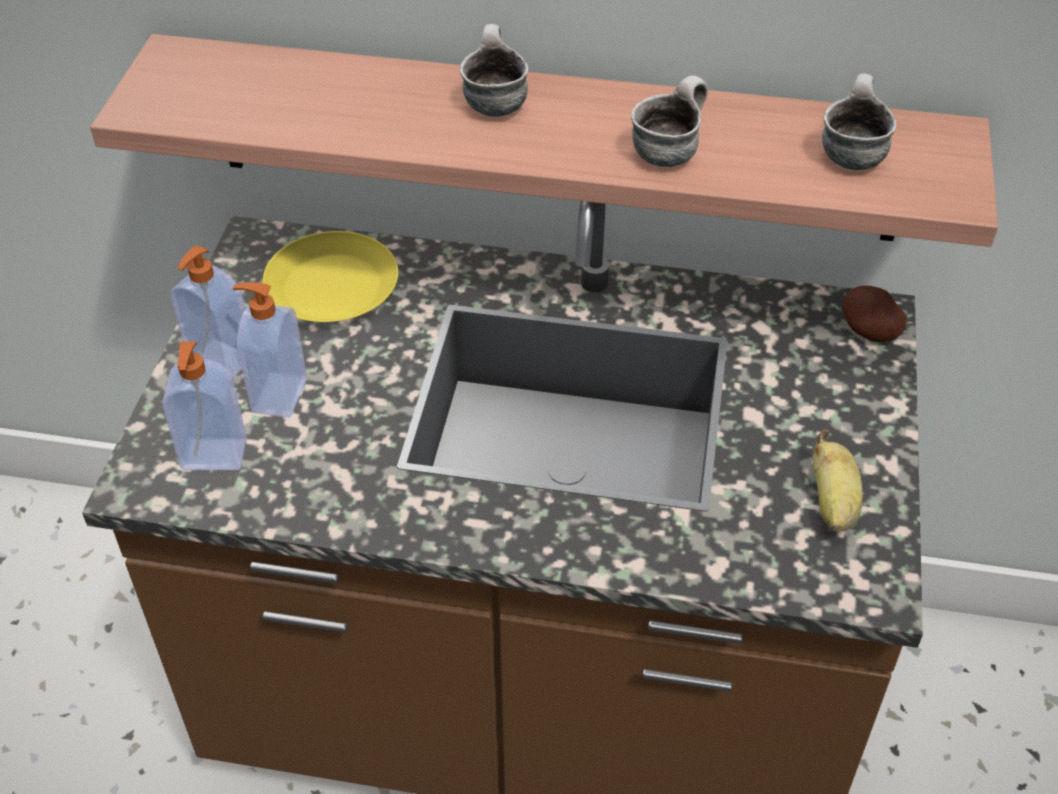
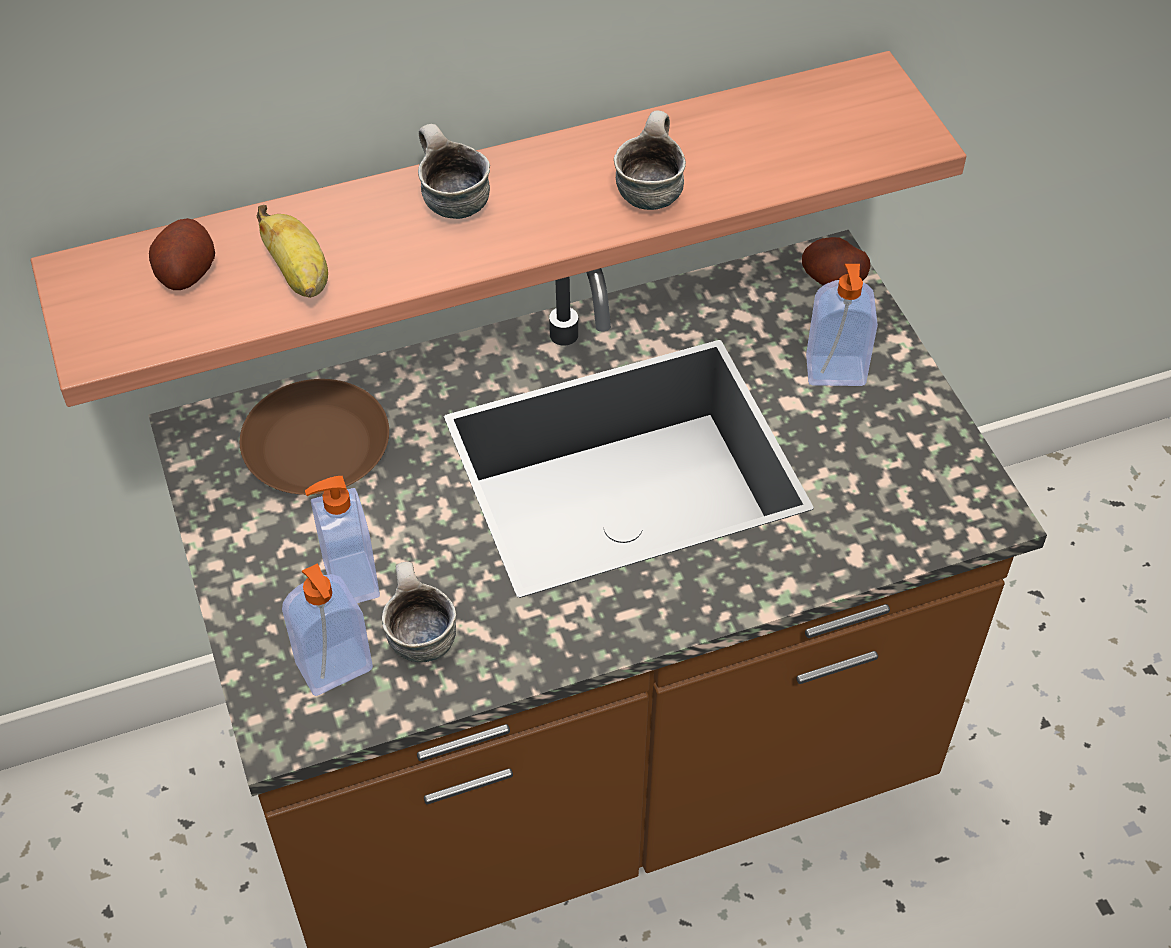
camera: 30 degrees left, 5 degrees up
soap dispenser [171,245,245,378] -> soap dispenser moved to [806,264,878,386]
yellow plate [263,231,398,322] -> brown plate [240,379,389,495]
banana [813,429,863,533] -> banana moved to [257,205,328,298]
mug [822,73,897,170] -> mug moved to [382,562,456,662]
none -> potato [149,218,215,290]

